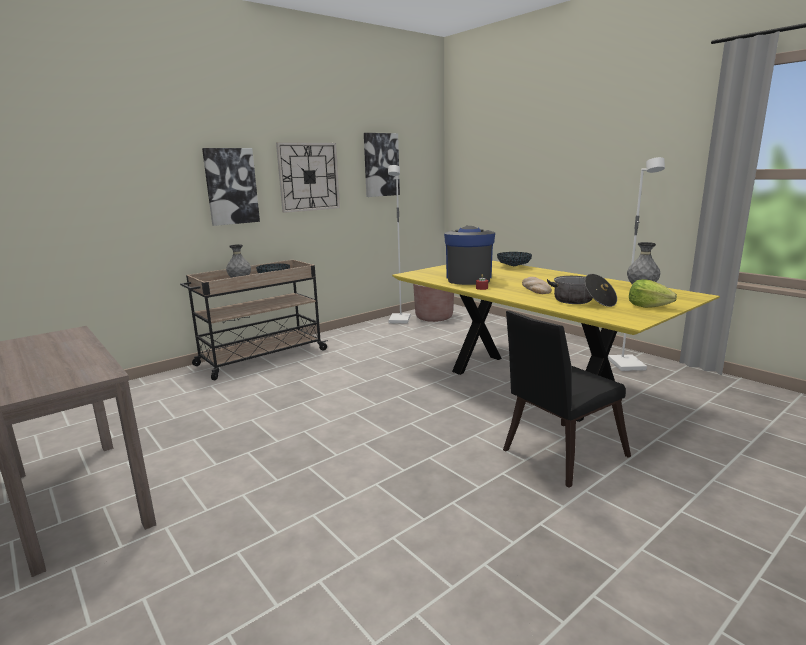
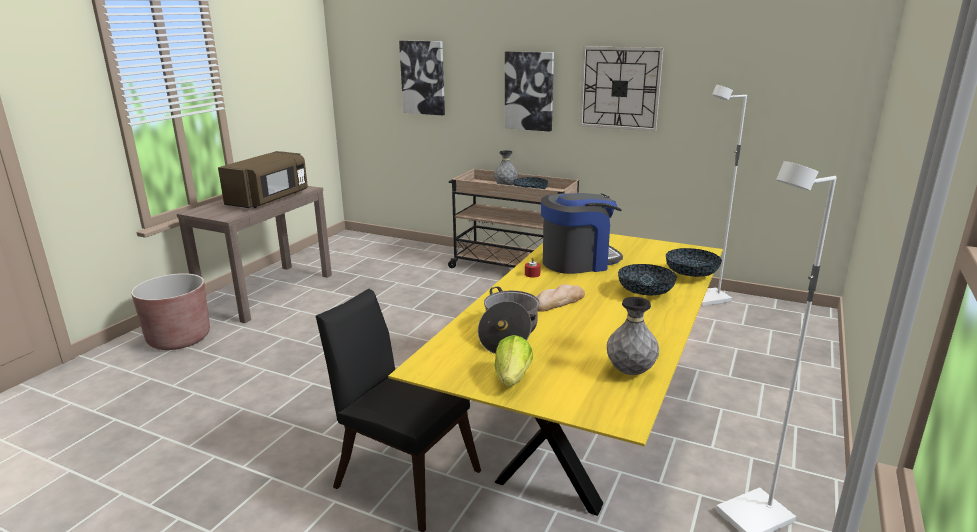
camera: 65 degrees right, 5 degrees up
picture [364,133,400,197] -> picture moved to [399,41,445,115]
brown planter [413,284,454,322] -> brown planter moved to [131,273,210,350]
none -> brown microwave [218,151,308,208]
none -> bowl [618,264,677,296]

